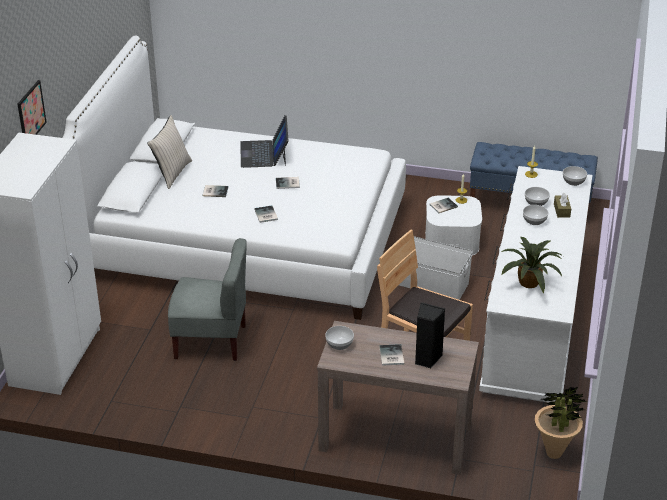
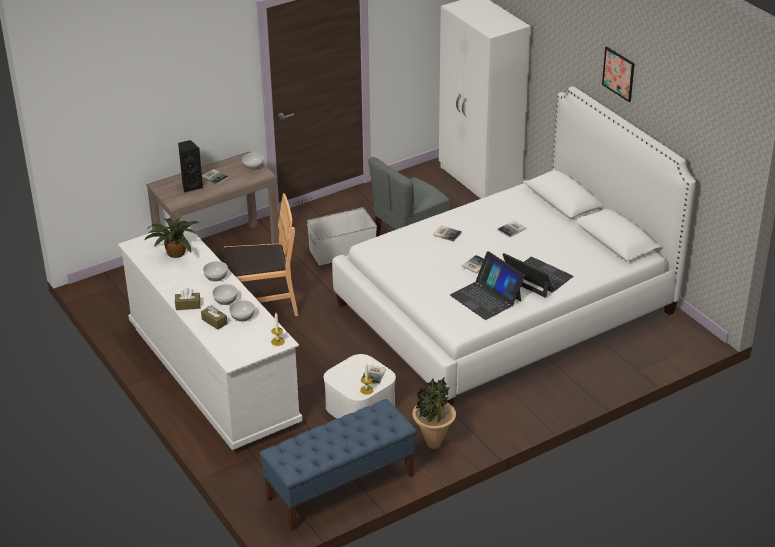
camera: 135 degrees right, 0 degrees up
picture [18,80,47,135] -> picture moved to [602,46,635,102]
beige pillow [147,115,192,189] -> none
white storage box [399,236,473,300] -> white storage box moved to [307,207,377,266]
potted plant [535,387,588,459] -> potted plant moved to [413,377,456,449]
bowl [563,166,587,186] -> bowl moved to [203,261,228,282]
none -> brown tissue box [175,288,200,310]
none -> laptop [450,251,525,320]

